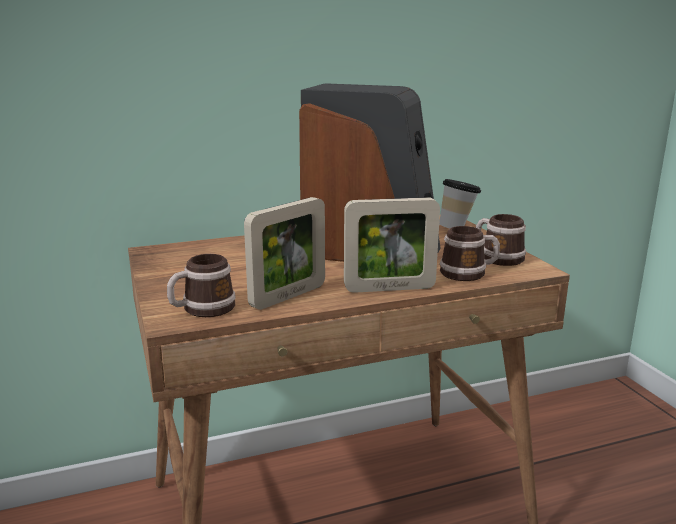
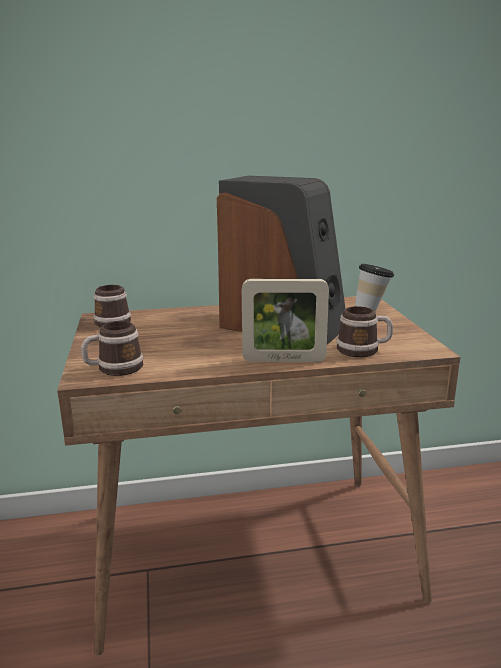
camera: 10 degrees right, 0 degrees up
picture frame [244,197,325,310] -> none
mug [476,214,526,266] -> mug moved to [93,285,131,327]

